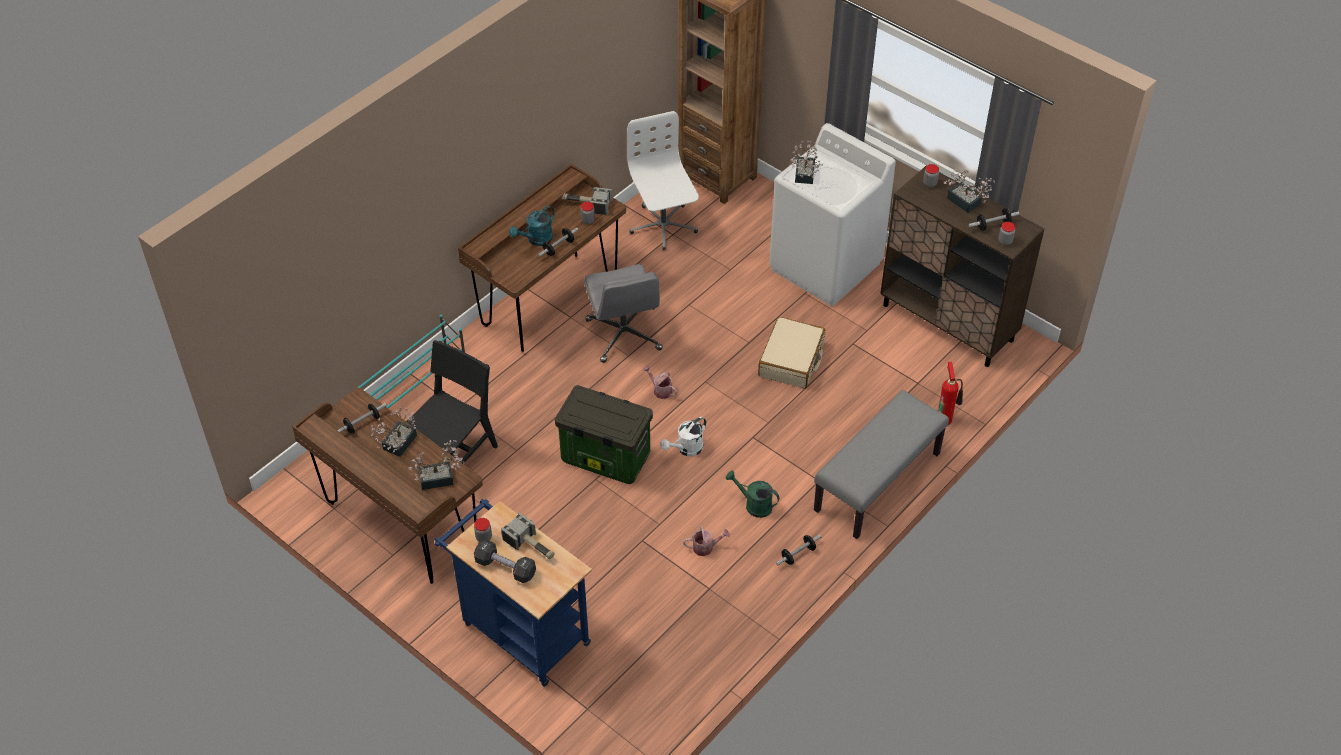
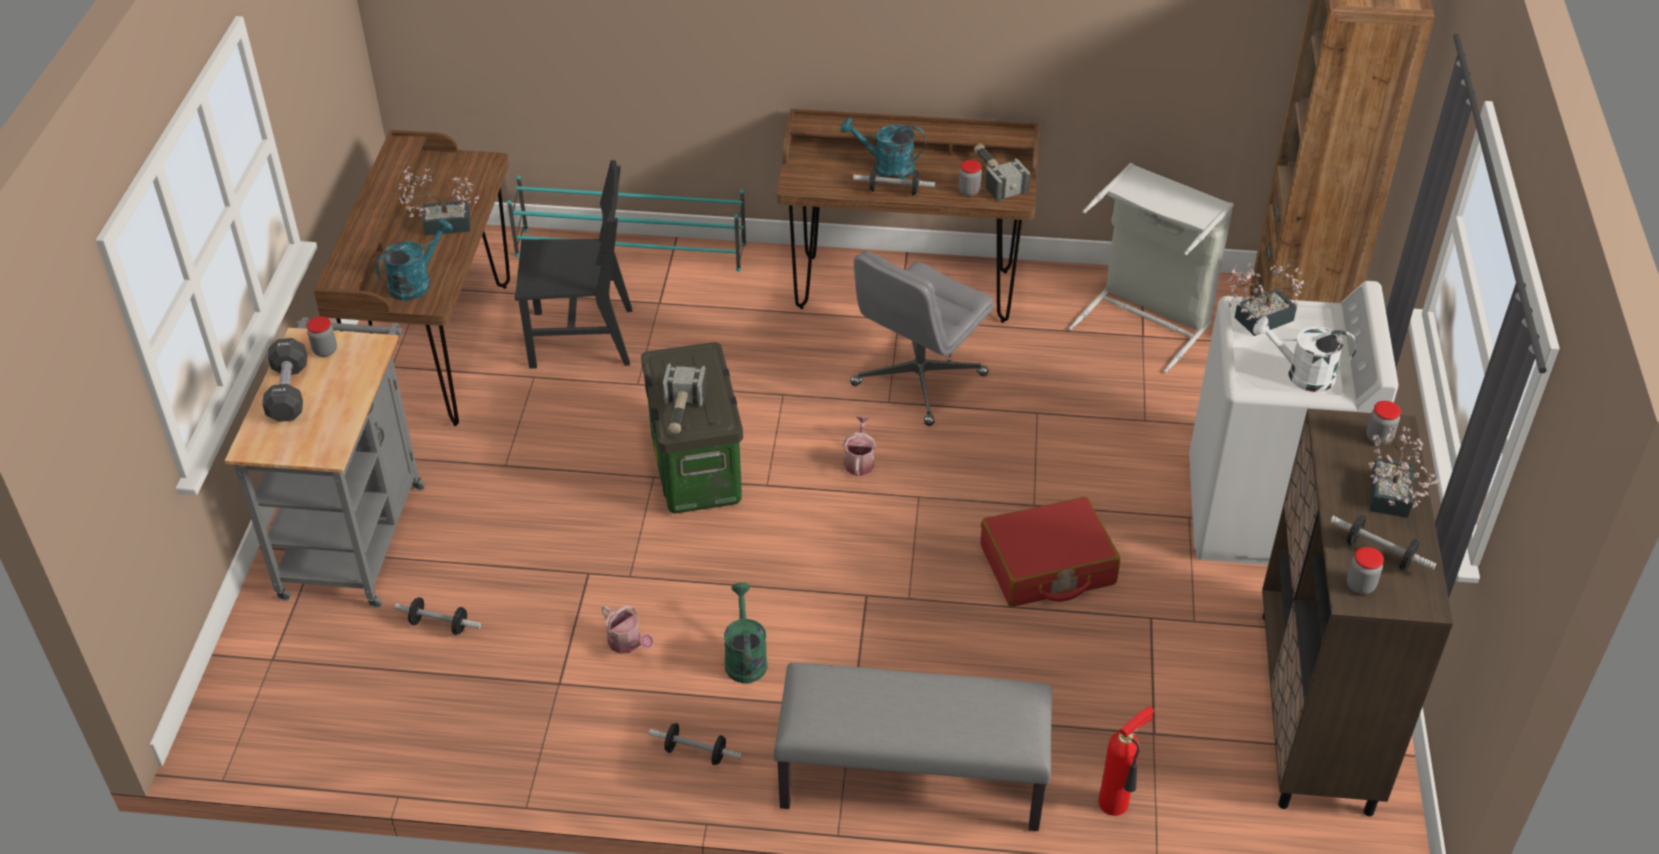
camera: 55 degrees right, 5 degrees down
dumbbell [337,403,387,434] -> dumbbell moved to [394,597,481,635]
potted plant [409,440,465,490] -> turquoise watering can [376,218,453,301]
blue cart [435,499,592,687] -> grey cart [224,317,425,608]
hammer [501,512,555,559] -> hammer moved to [662,363,707,434]
white office chair [627,111,699,250] -> grey laundry basket [1069,163,1234,373]
white watering can [661,417,706,456] -> white watering can moved to [1253,317,1357,392]
beige suitcase [758,317,825,389] -> red suitcase [980,497,1120,607]

